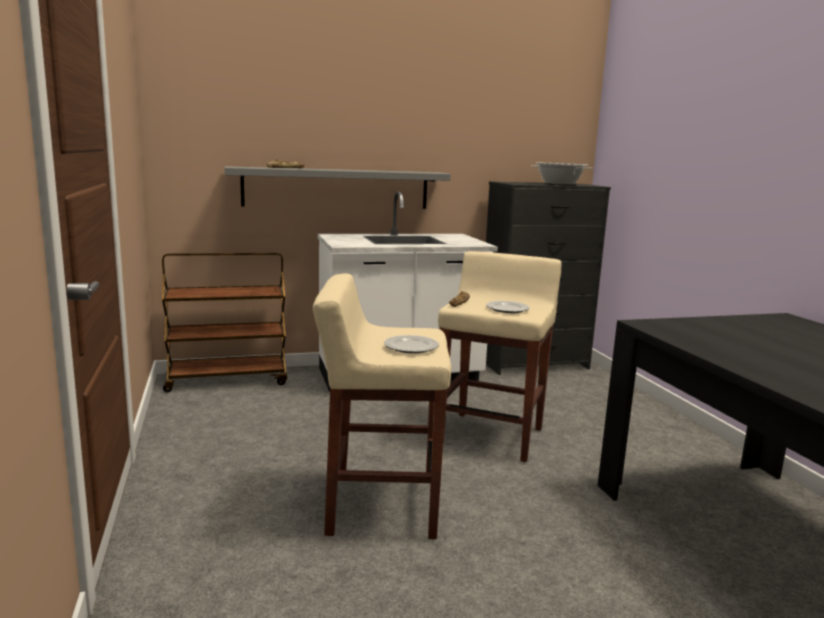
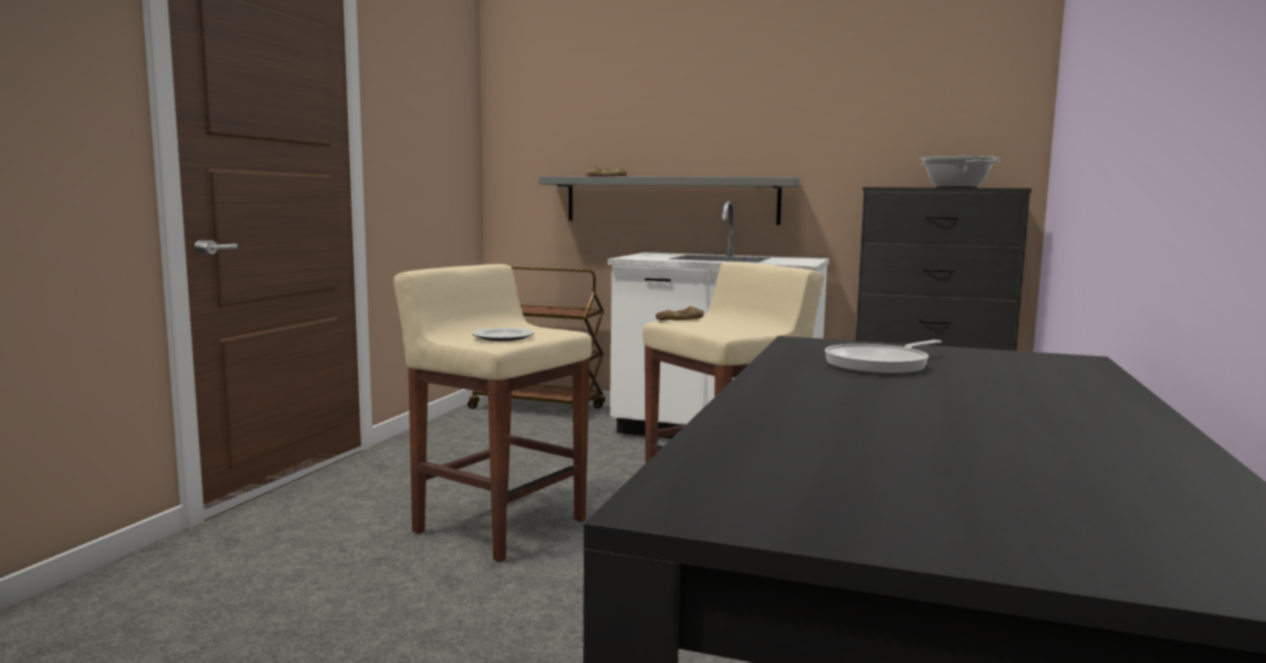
camera: 35 degrees right, 5 degrees down
plate [486,301,530,313] -> none
none -> frying pan [825,340,942,375]

